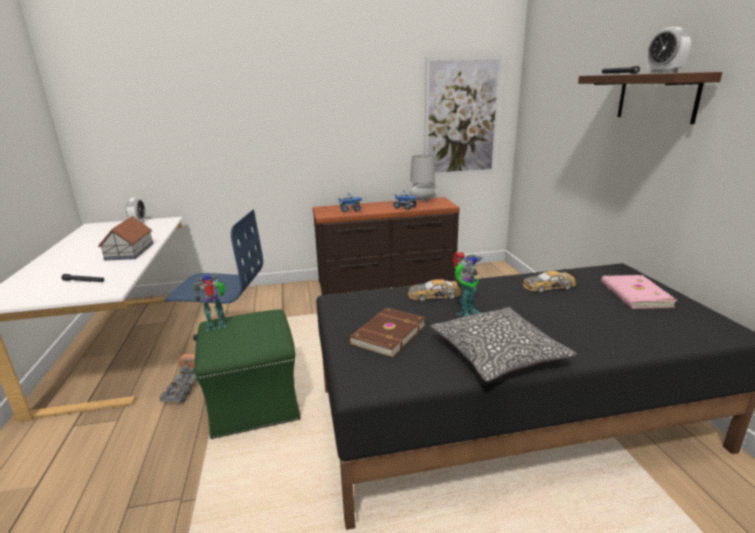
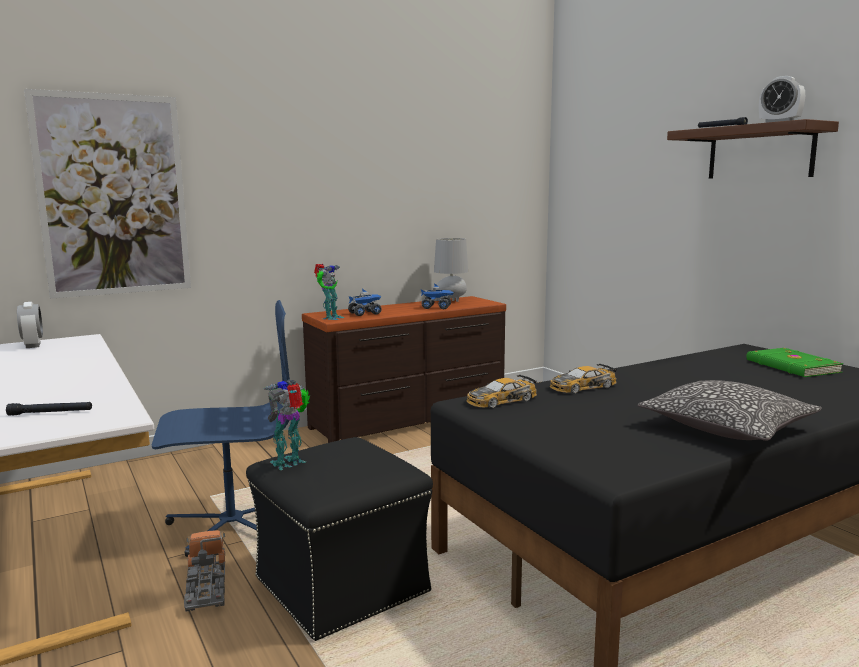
camera: 20 degrees left, 10 degrees down
toy house [98,216,154,261] -> none
green ottoman [195,309,301,439] -> black ottoman [246,437,433,641]
brown book [348,307,426,358] -> none
picture [424,56,502,176] -> picture moved to [24,89,191,299]
toy robot [453,252,483,316] -> toy robot moved to [314,264,344,320]
toy car [523,269,576,292] -> toy car moved to [466,375,537,408]
pink book [601,275,677,309] -> green book [746,348,844,377]

